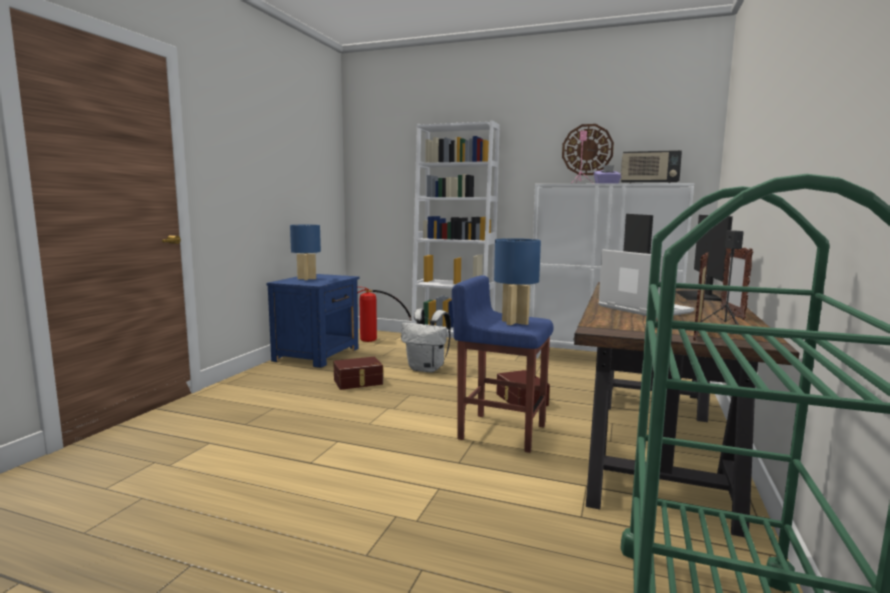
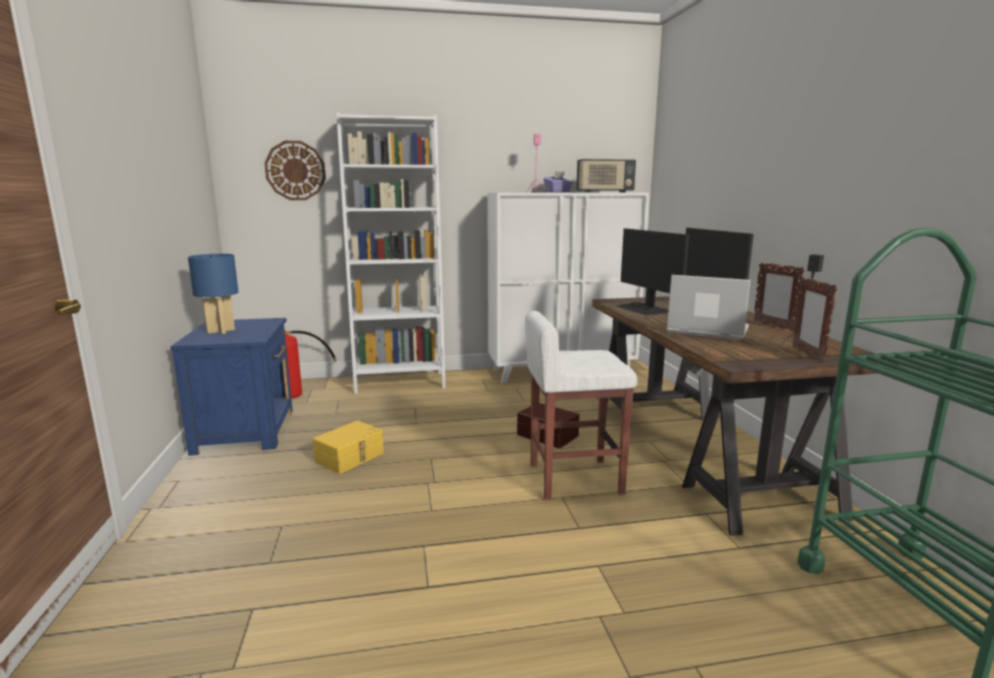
camera: 30 degrees left, 5 degrees up
brown storage box [333,357,383,390] -> yellow storage box [313,420,384,474]
white backpack [401,309,451,372] -> none
blue stool [452,275,554,453] -> white stool [525,311,638,500]
blue table lamp [494,238,541,325] -> none
wall clock [562,124,614,175] -> wall clock moved to [264,141,326,200]

